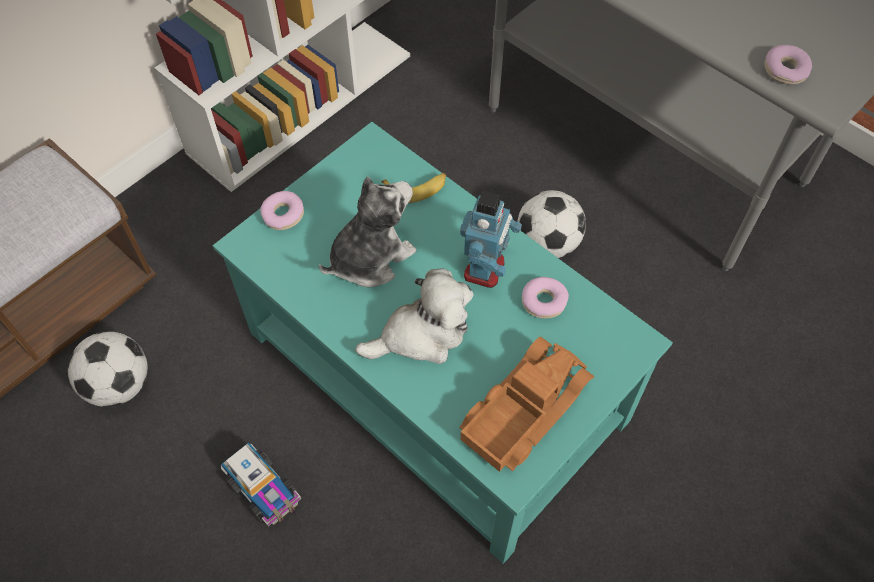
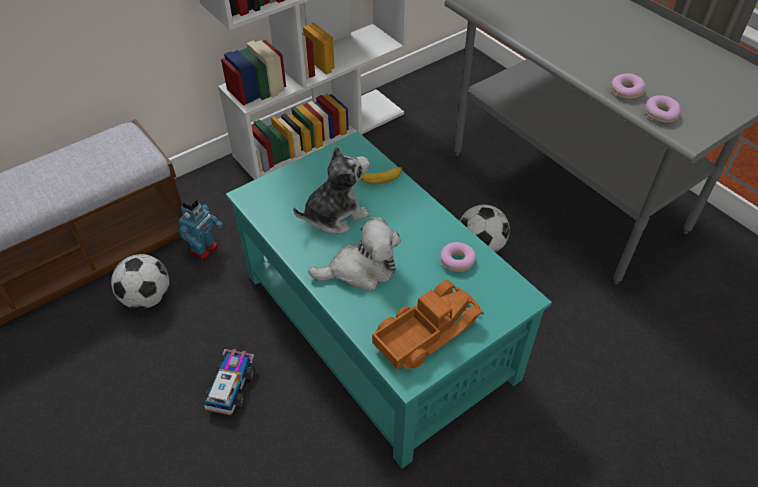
camera: 10 degrees right, 10 degrees down
toy truck [221,442,301,526] -> toy truck turned 135 degrees counterclockwise [204,347,255,416]
donut [260,191,304,230] -> donut moved to [611,73,646,99]
toy robot [460,191,522,288] -> toy robot moved to [178,196,223,260]

